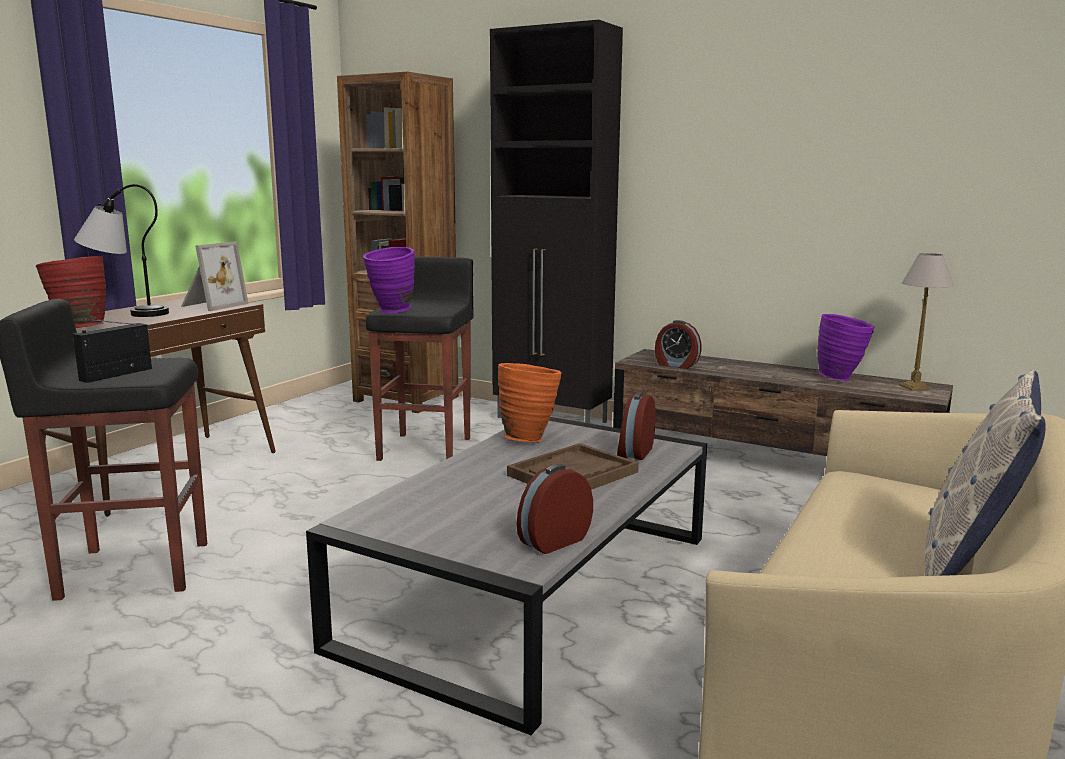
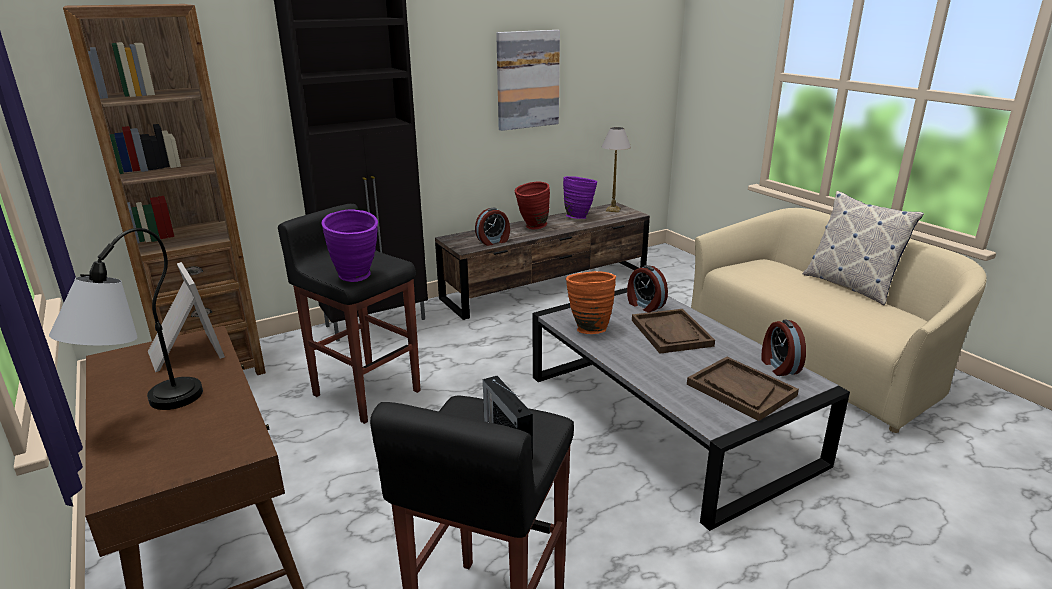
camera: 60 degrees left, 10 degrees up
red vase [36,256,106,328] -> red vase moved to [515,181,550,229]
none -> picture [496,30,560,131]
none -> brown tray [687,357,799,421]

